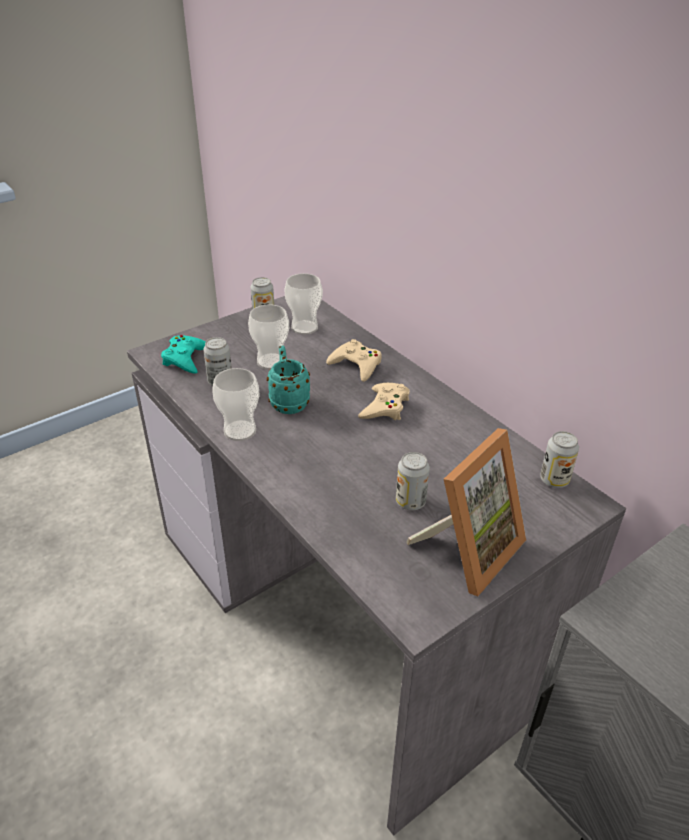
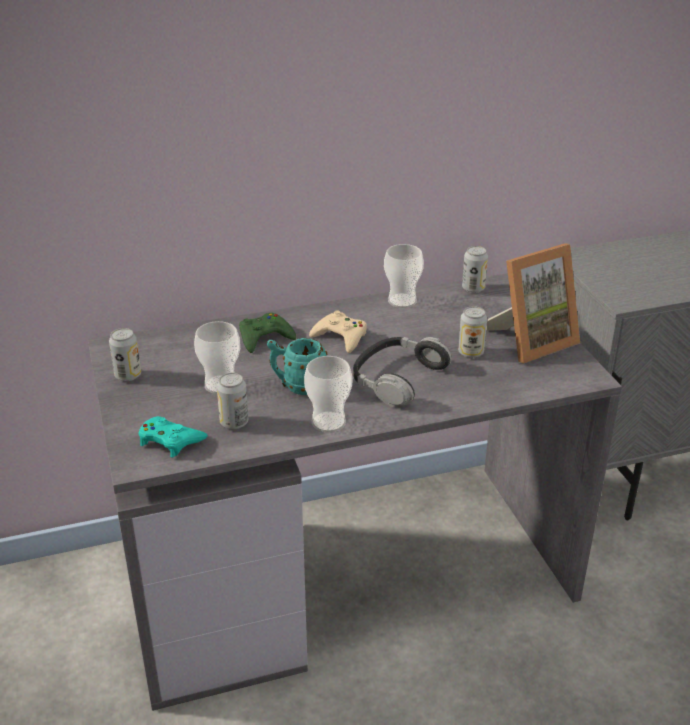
camera: 70 degrees left, 5 degrees down
cup [284,273,323,335] -> cup moved to [384,244,424,308]
beige game controller [326,339,382,382] -> green game controller [239,313,296,353]
picture frame [406,428,526,596] -> picture frame turned 90 degrees clockwise [486,243,580,363]
none -> headphones [353,337,452,407]

